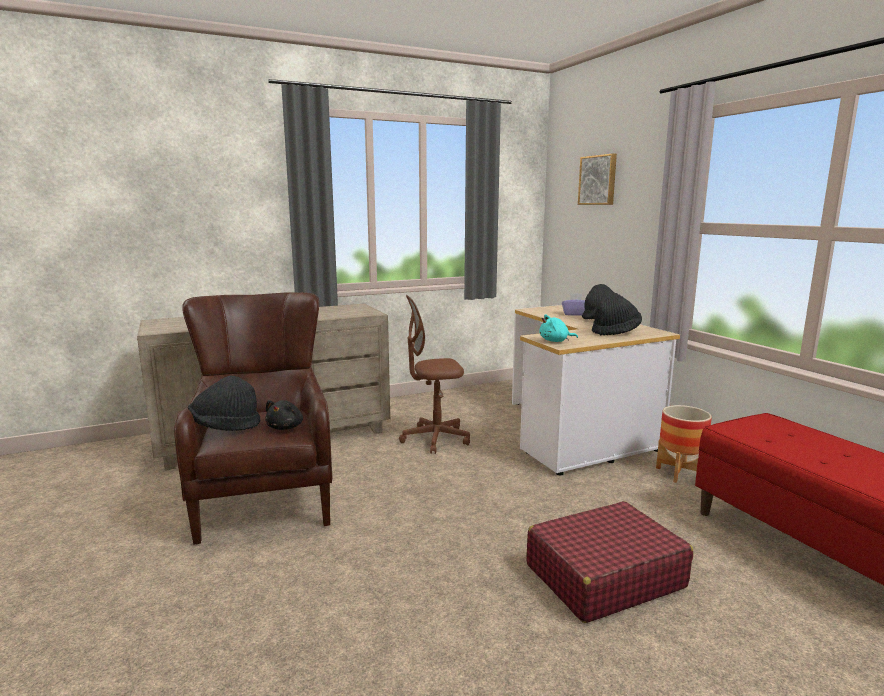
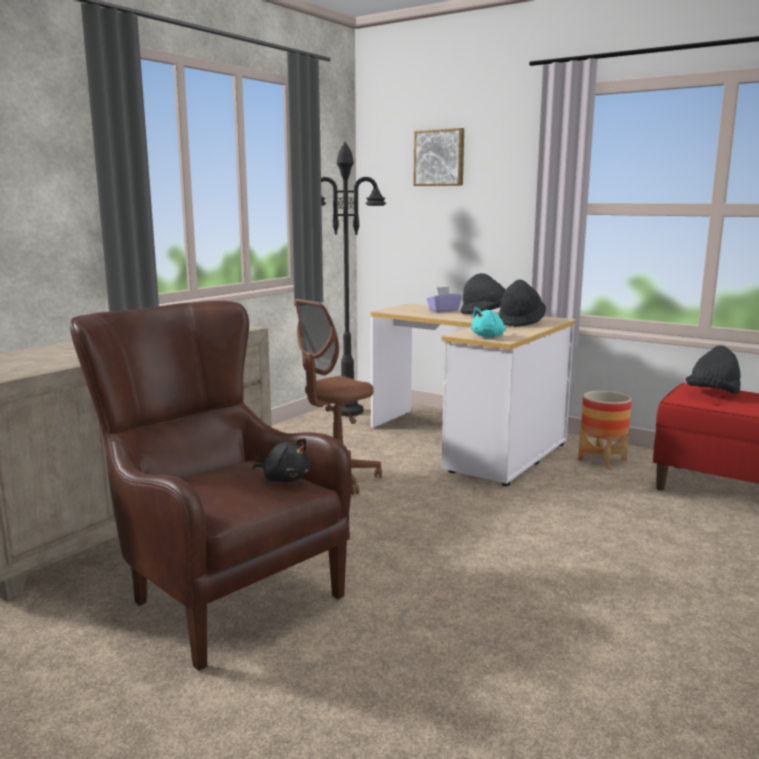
camera: 30 degrees left, 0 degrees up
black hat [188,375,260,431] -> black hat moved to [686,346,741,394]
black plush toy [265,400,303,430] -> black plush toy turned 45 degrees counterclockwise [252,438,310,482]
red suitcase [526,501,693,623] -> none
none -> black floor lamp [321,142,386,416]

